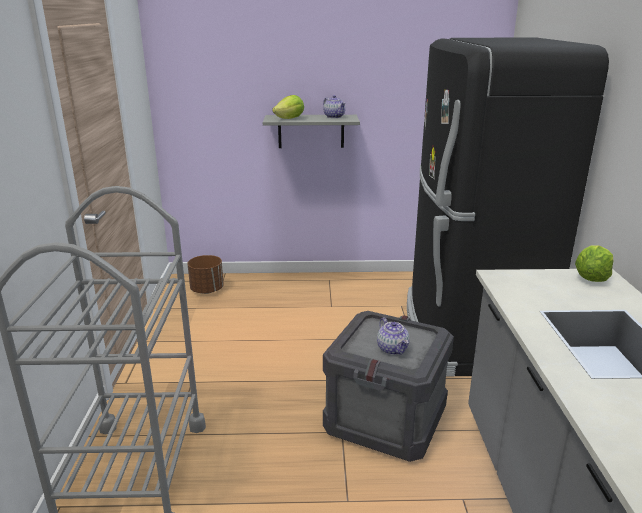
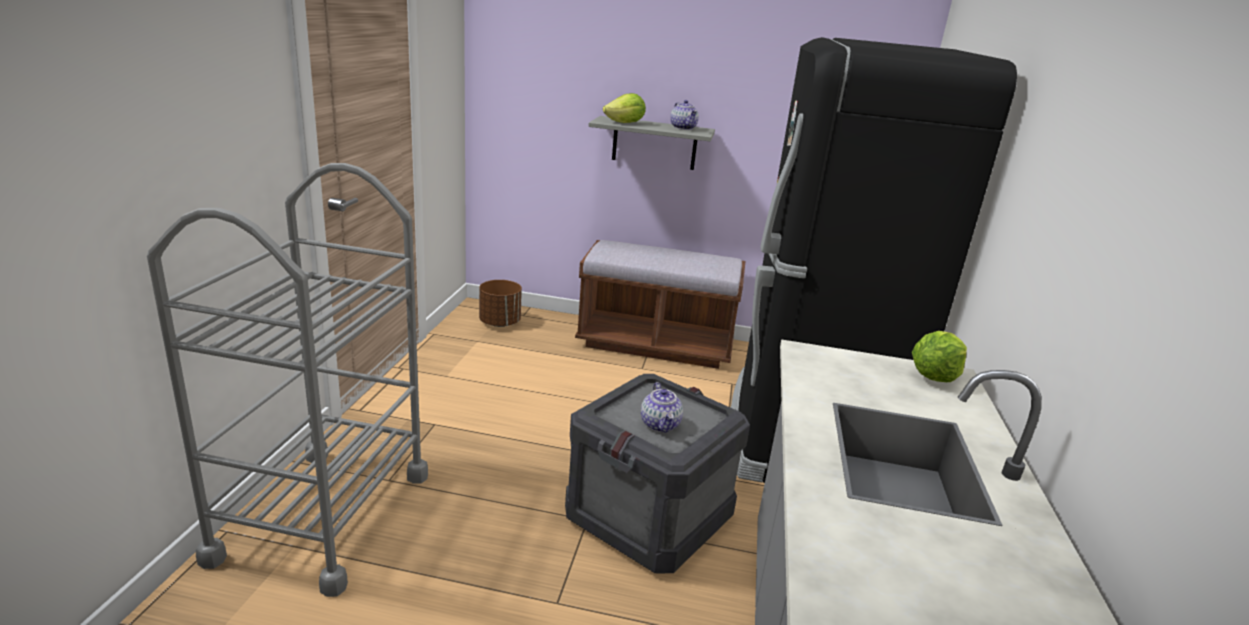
camera: 10 degrees right, 0 degrees up
none -> brown bench [575,240,746,369]

